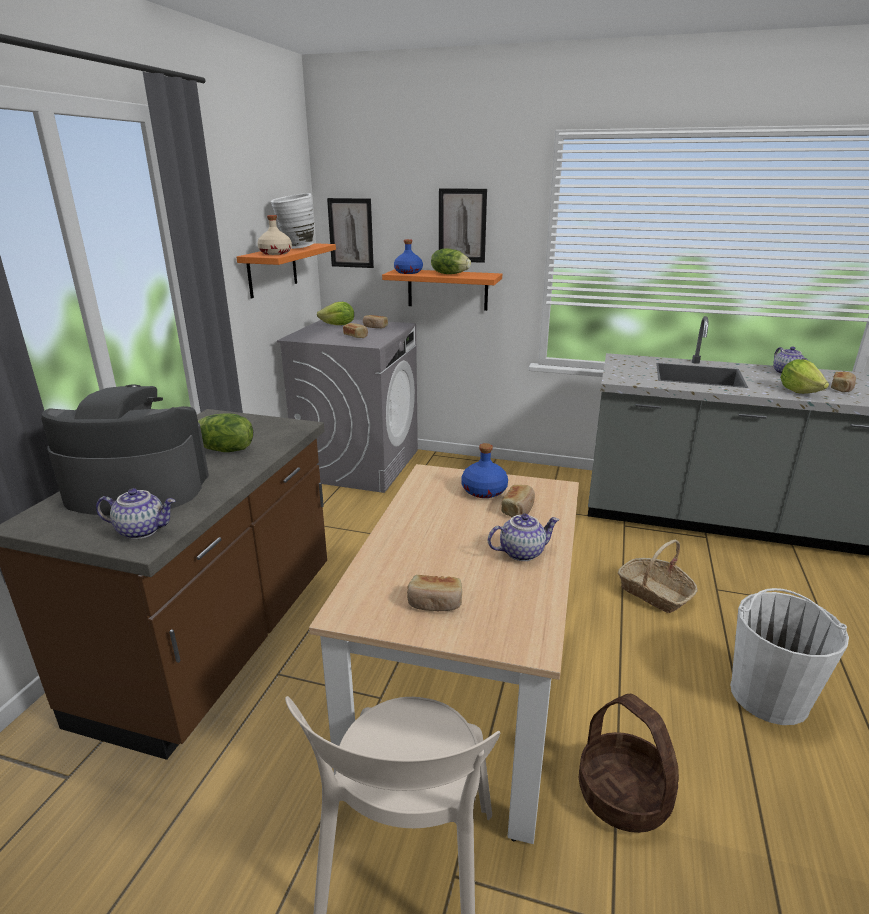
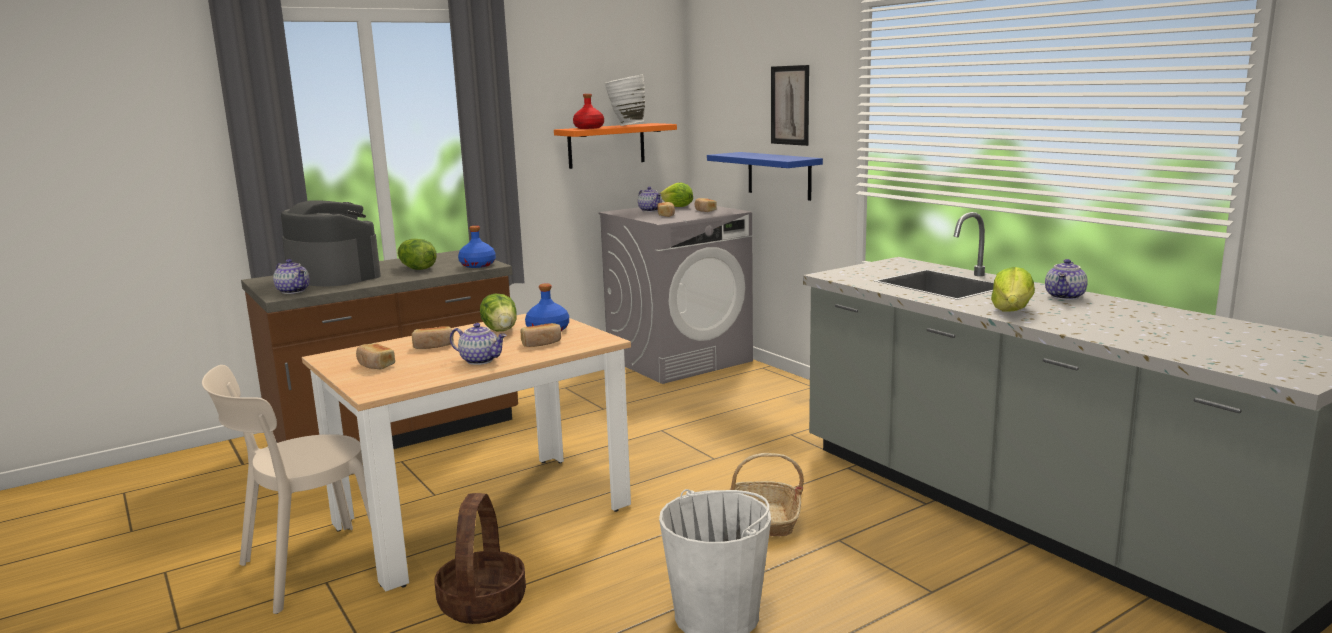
camera: 40 degrees right, 10 degrees down
beige bottle [257,215,292,255] -> red bottle [573,94,604,129]
picture [327,198,374,268] -> none
orange shelf [382,269,502,311] -> blue shelf [707,152,823,201]
blue bottle [394,239,423,274] -> blue bottle moved to [458,226,496,268]
lettuce [431,248,471,274] -> lettuce moved to [480,293,517,331]
bread [831,372,856,392] -> bread moved to [412,326,453,349]
none -> teapot [638,187,662,212]

